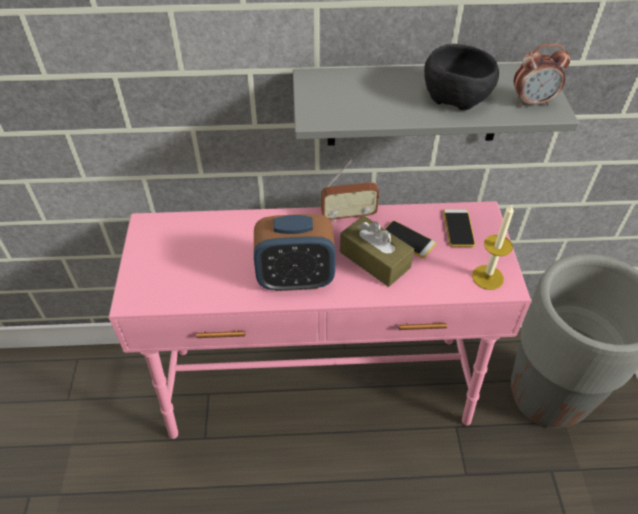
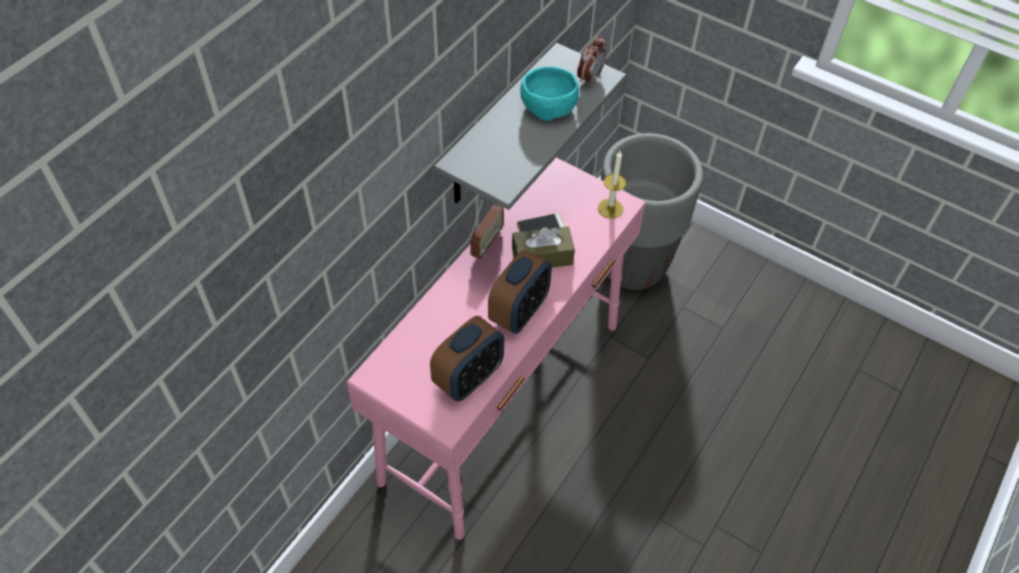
camera: 55 degrees left, 5 degrees up
black bowl [424,44,499,110] -> turquoise bowl [520,66,579,121]
phone [443,209,475,247] -> none
none -> alarm clock [430,315,504,402]

